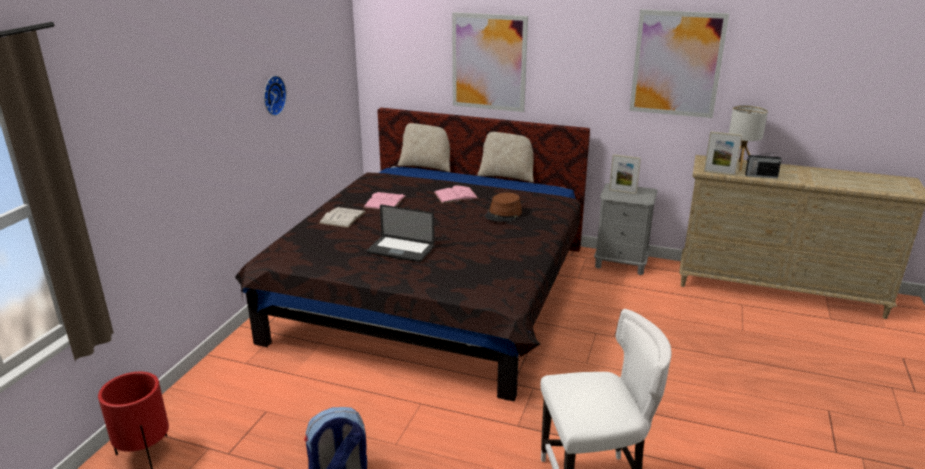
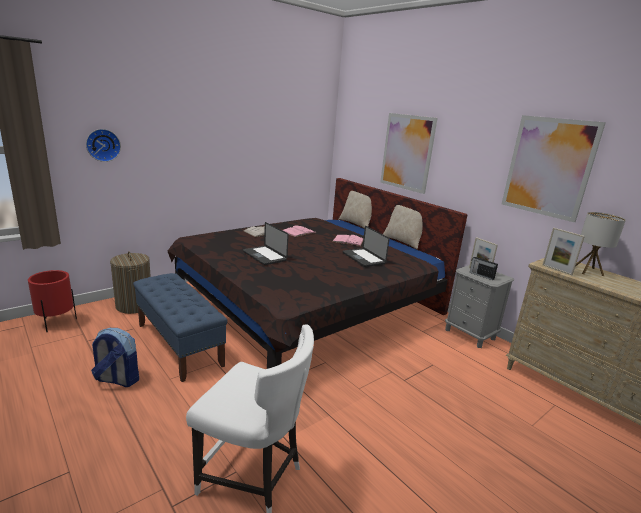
camera: 30 degrees right, 5 degrees down
wall clock [264,76,287,116] -> wall clock moved to [86,129,121,162]
brown hat [485,193,522,222] -> laptop [343,226,389,267]
radio [745,152,782,178] -> radio moved to [470,257,498,280]
none -> laundry basket [110,251,151,314]
none -> blue bench [133,273,227,382]

